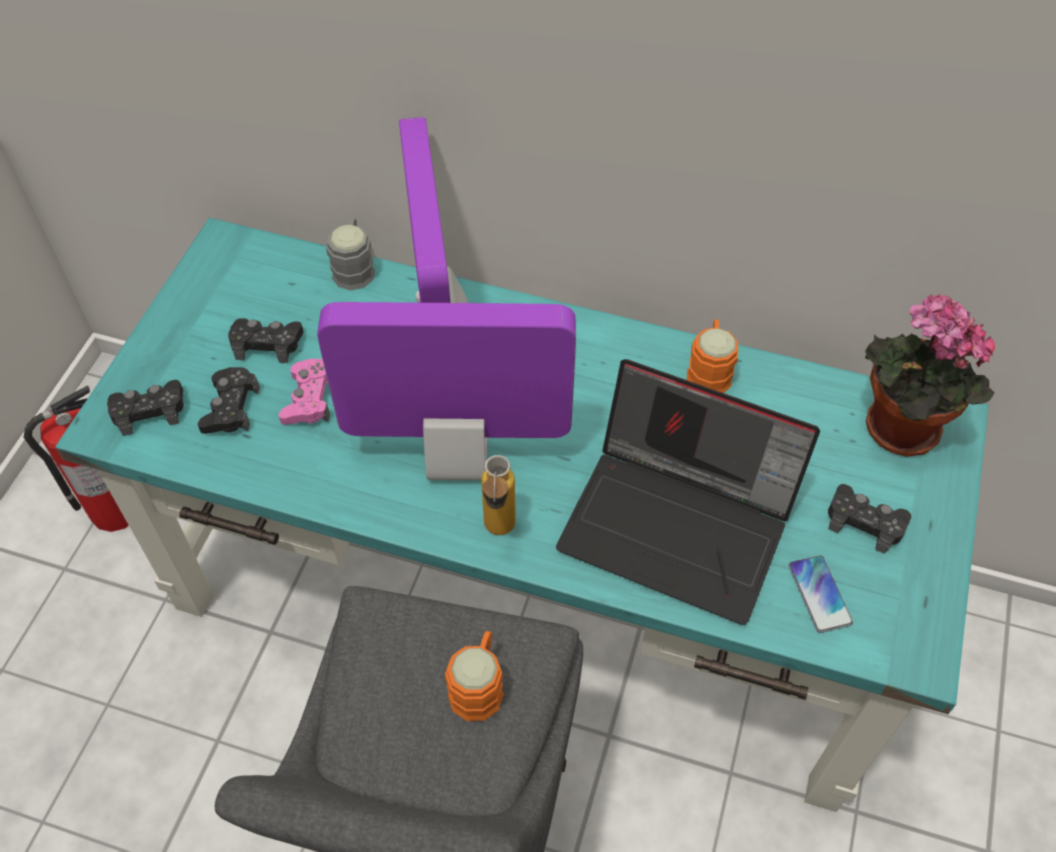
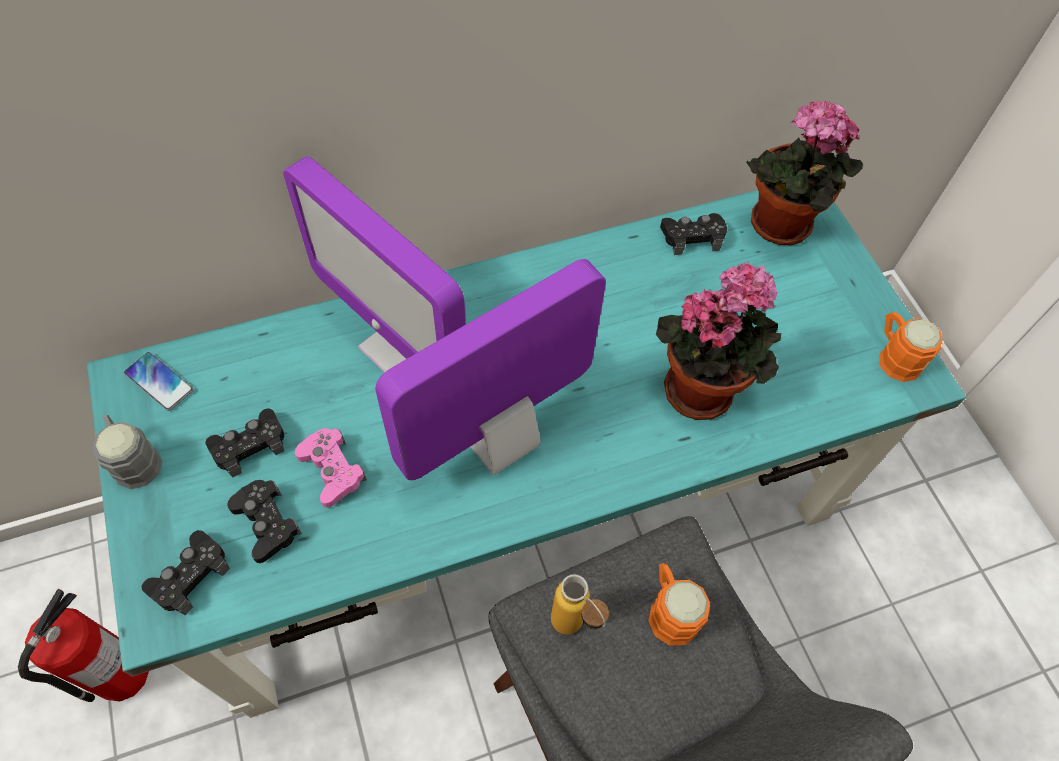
camera: 40 degrees left, 5 degrees up
grey mug [326,218,375,290] -> grey mug moved to [92,415,162,489]
bottle [481,455,516,535] -> bottle moved to [551,574,609,635]
laptop [556,359,820,625] -> potted plant [656,261,781,420]
orange mug [687,320,738,393] -> orange mug moved to [879,312,943,382]
phone [788,555,853,633] -> phone moved to [124,352,194,411]
black game controller [828,484,911,554] -> black game controller moved to [660,213,727,255]

